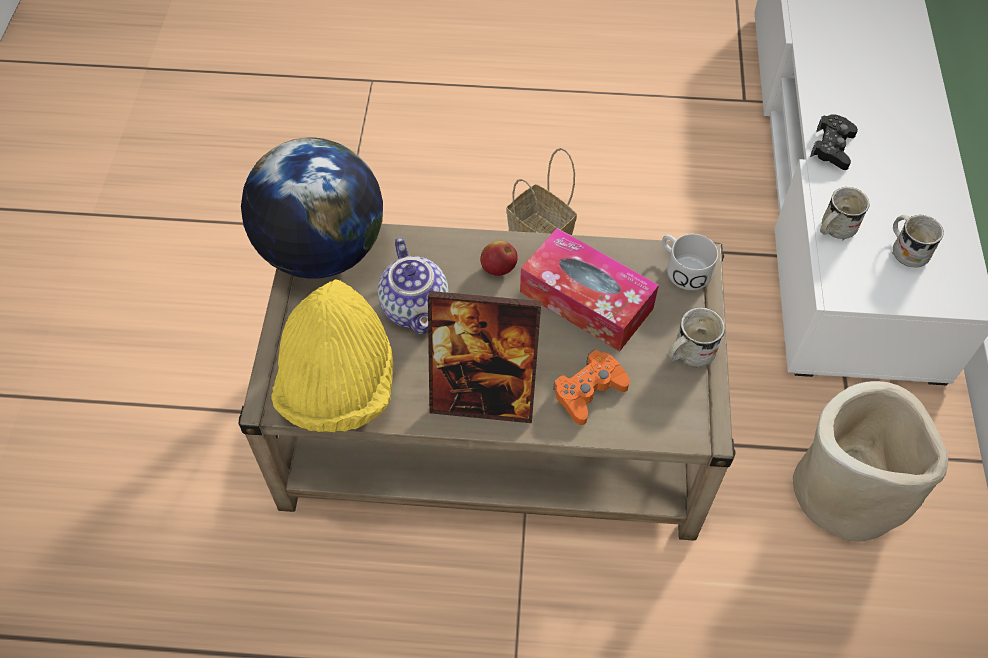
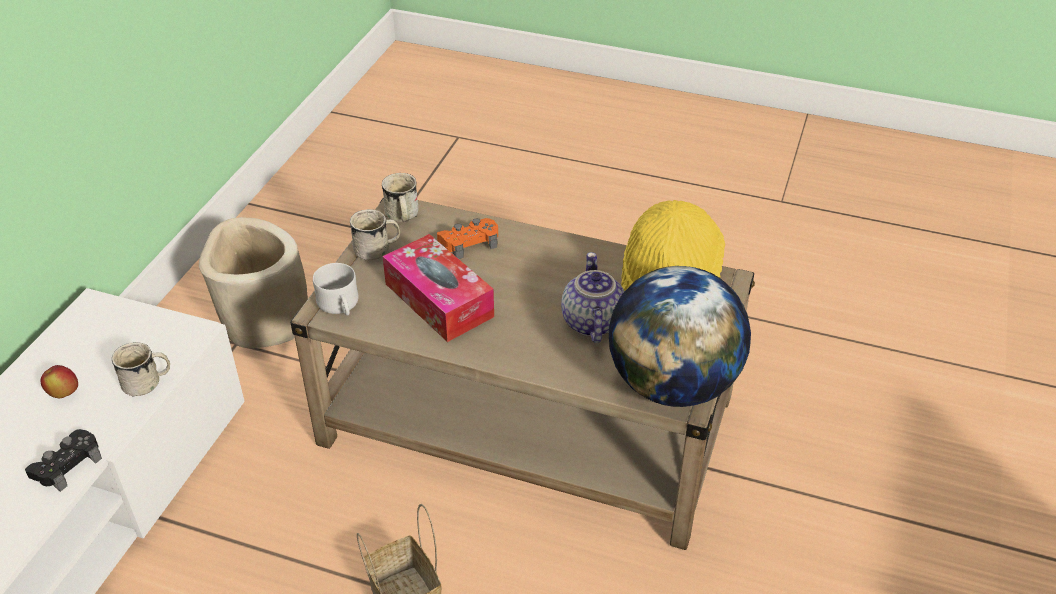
camera: 165 degrees left, 15 degrees down
picture frame [428,291,541,423] -> none
apple [480,241,518,276] -> apple moved to [41,365,78,398]
white mug [892,215,944,268] -> white mug moved to [382,173,419,222]

